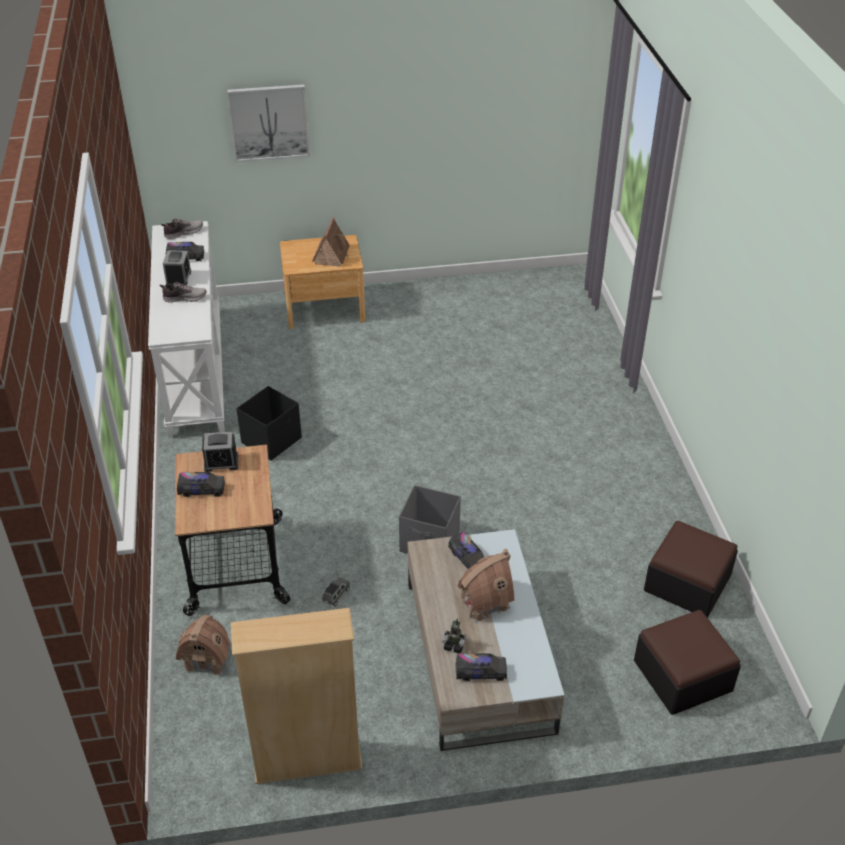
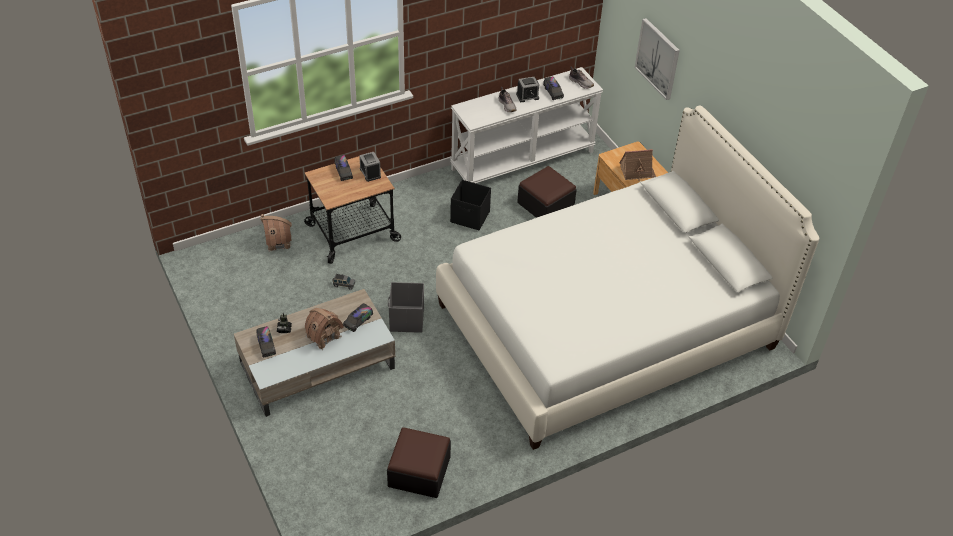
camera: 70 degrees right, 5 degrees up
beige bookcase [231,608,362,784] -> none
ottoman [634,610,741,715] -> ottoman moved to [517,166,577,218]
none -> white bed [436,105,819,450]

